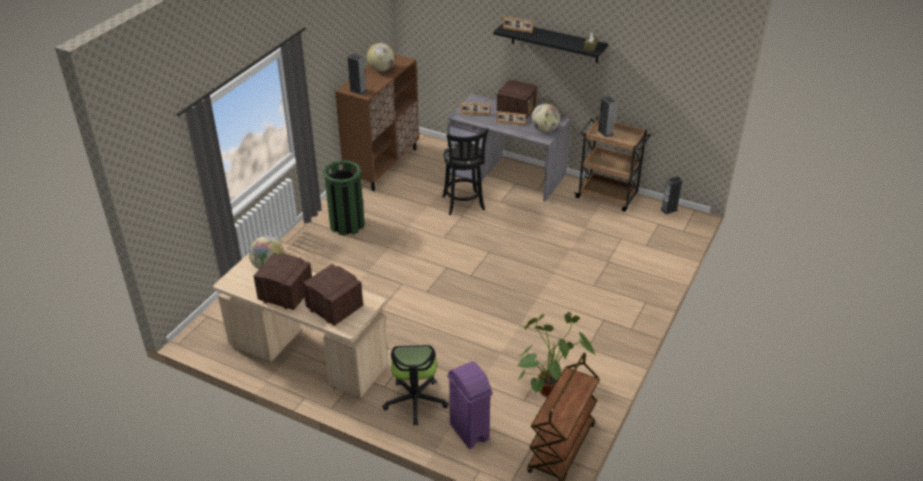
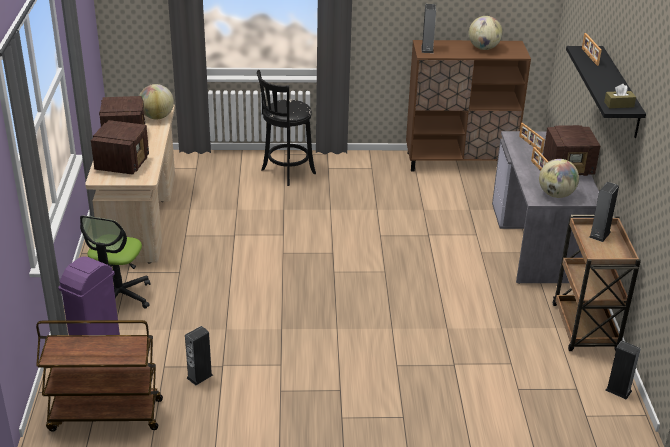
camera: 60 degrees right, 5 degrees down
green trash can [323,160,365,236] -> none
office chair [382,345,449,425] -> office chair turned 45 degrees counterclockwise [80,215,150,309]
black stool [442,128,489,215] -> black stool moved to [257,70,316,186]
potted plant [516,312,596,397] -> speaker [185,326,213,386]

